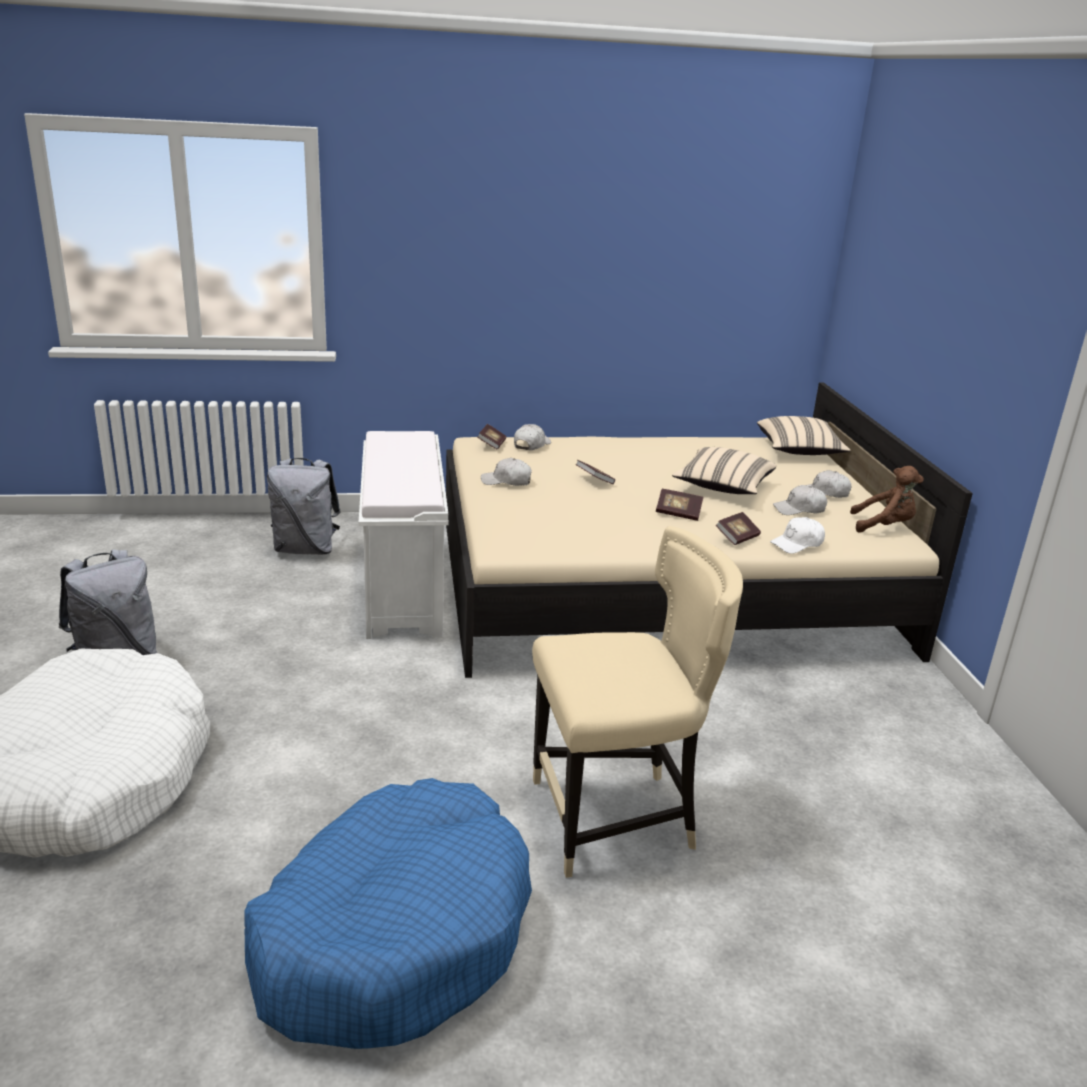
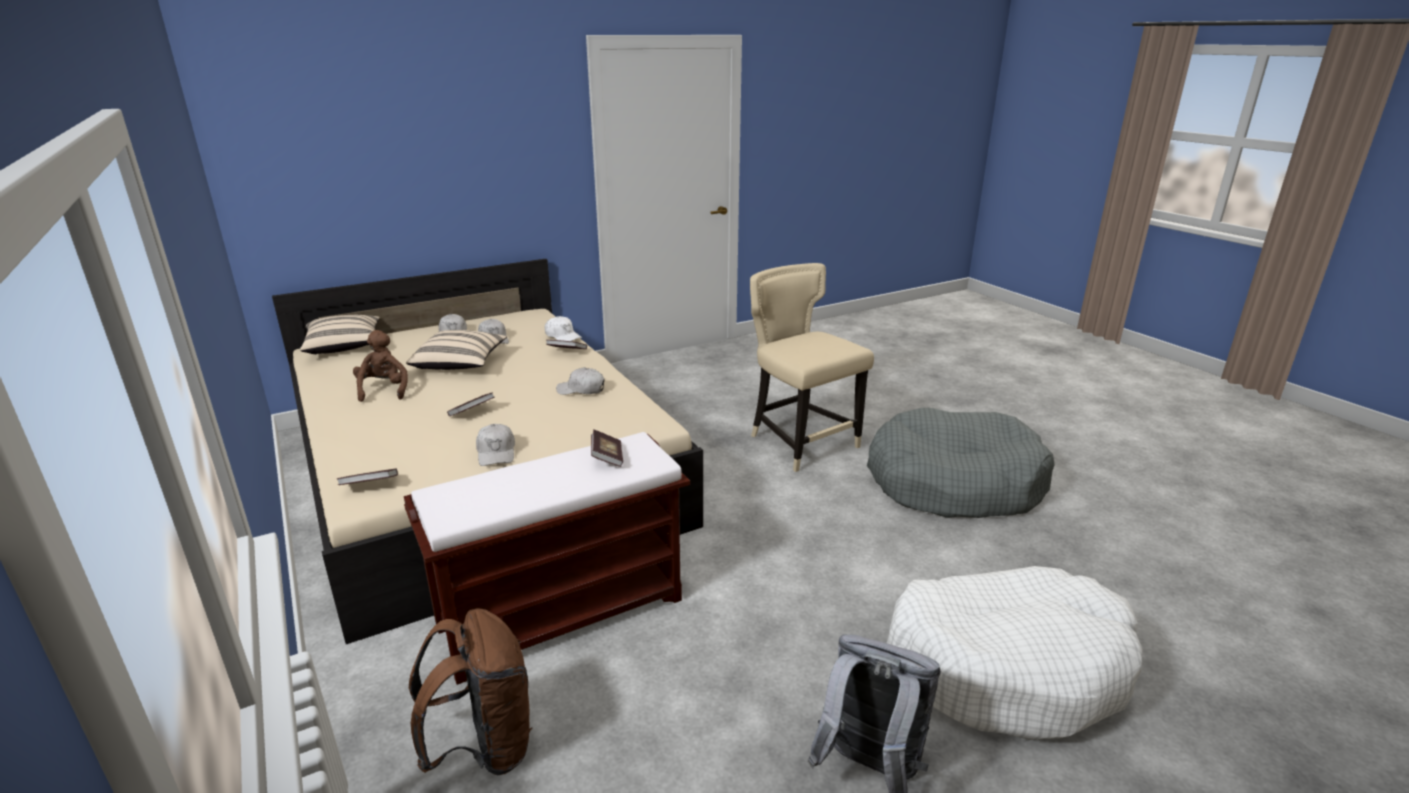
camera: 110 degrees left, 0 degrees up
blue dog bed [244,778,532,1049] -> grey dog bed [867,408,1055,518]
grey backpack [267,458,341,555] -> brown backpack [409,608,533,775]
white bench [359,431,448,639] -> brown bench [404,432,690,685]
white cap [514,424,551,450] -> white cap moved to [556,367,604,395]
book [656,489,703,521] -> book moved to [591,429,623,467]
brown plush toy [850,466,924,533] -> brown plush toy moved to [353,330,408,402]

